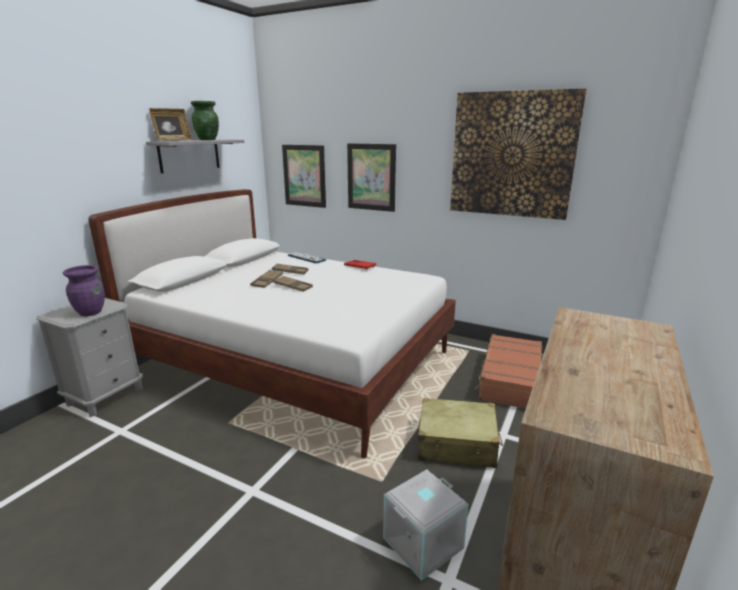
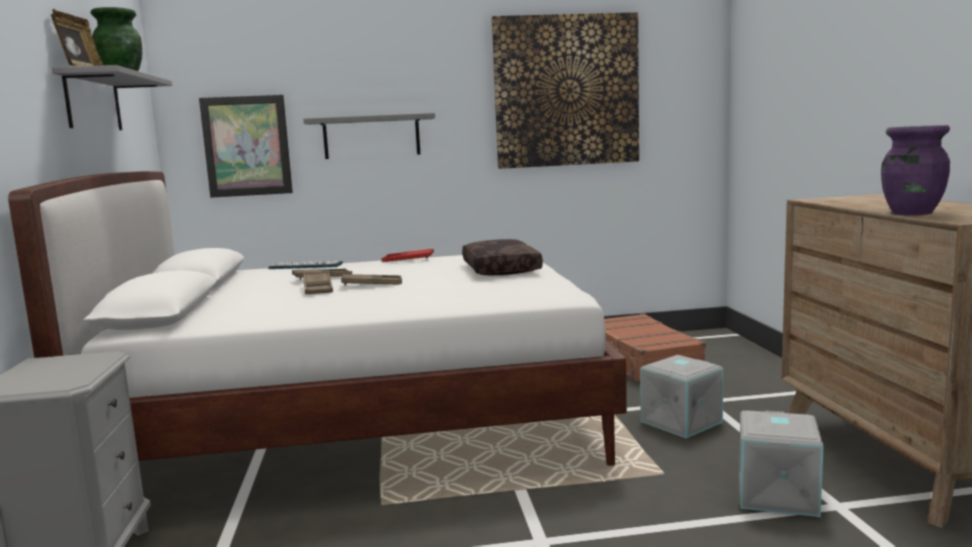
camera: 35 degrees left, 10 degrees down
purple vase [63,265,105,316] -> purple vase moved to [881,125,950,215]
picture [347,143,396,212] -> grey shelf [303,113,435,159]
beige suitcase [418,398,503,468] -> grey storage box [640,355,724,439]
none -> brown pillow [462,239,543,276]

